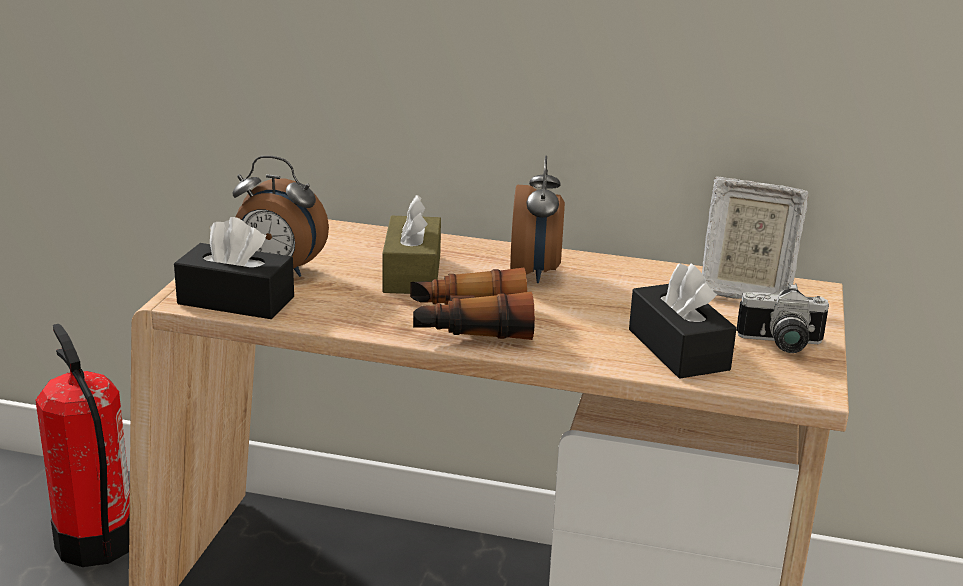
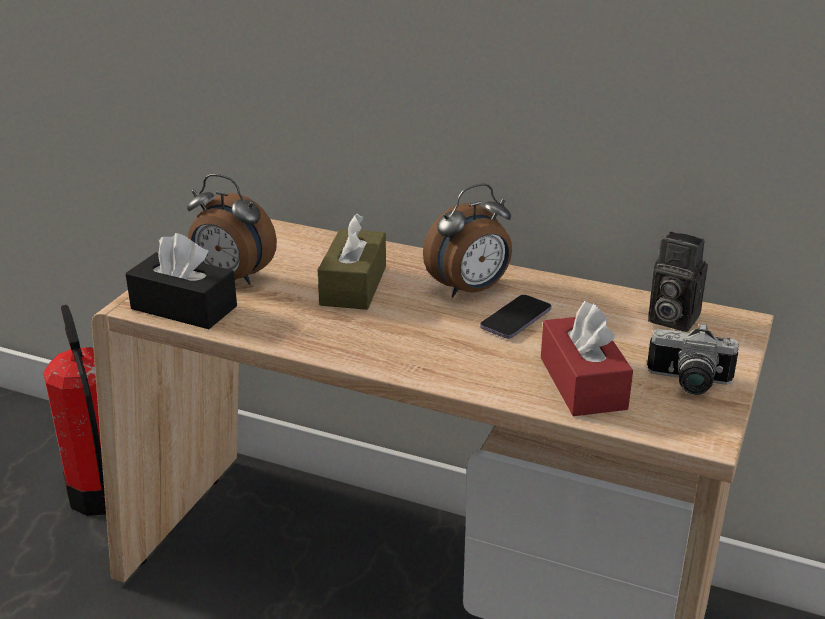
camera: 10 degrees right, 5 degrees up
binoculars [410,268,535,340] -> none
alarm clock [510,156,565,283] -> alarm clock turned 45 degrees clockwise [423,183,512,297]
black tissue box [629,263,737,379] -> red tissue box [541,301,633,416]
picture frame [702,177,808,299] -> camera [648,232,708,332]
none -> phone [480,295,551,339]

